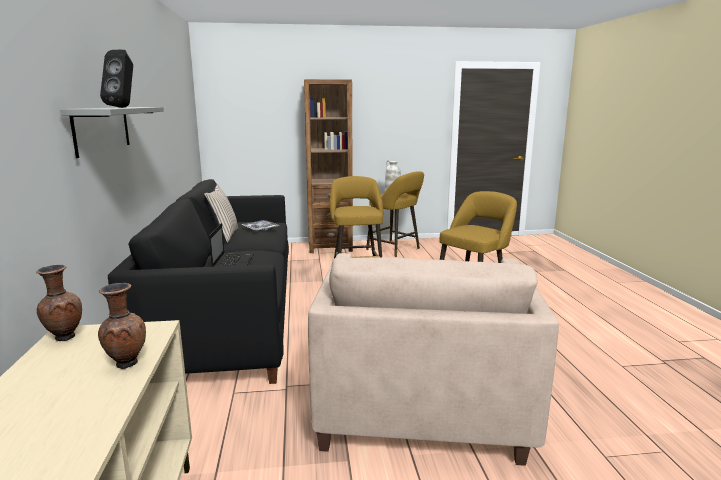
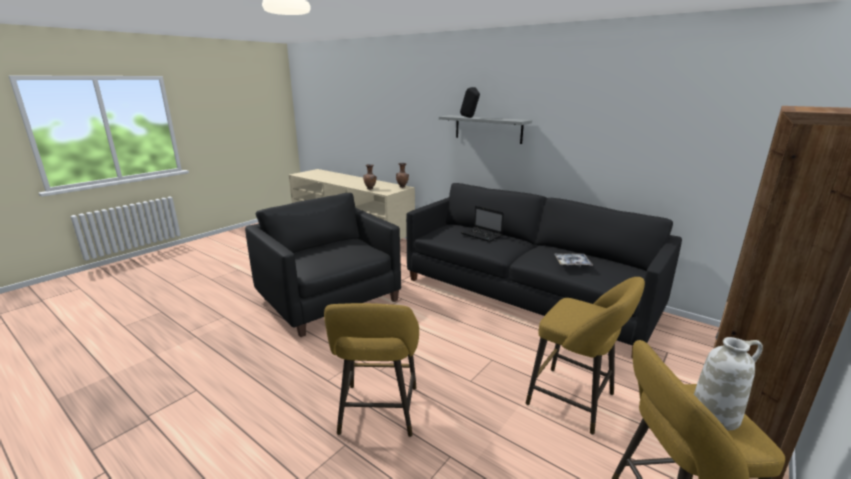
camera: 135 degrees right, 5 degrees up
beige pillow [204,184,239,243] -> none
beige armchair [308,253,559,466] -> black armchair [245,193,401,337]

